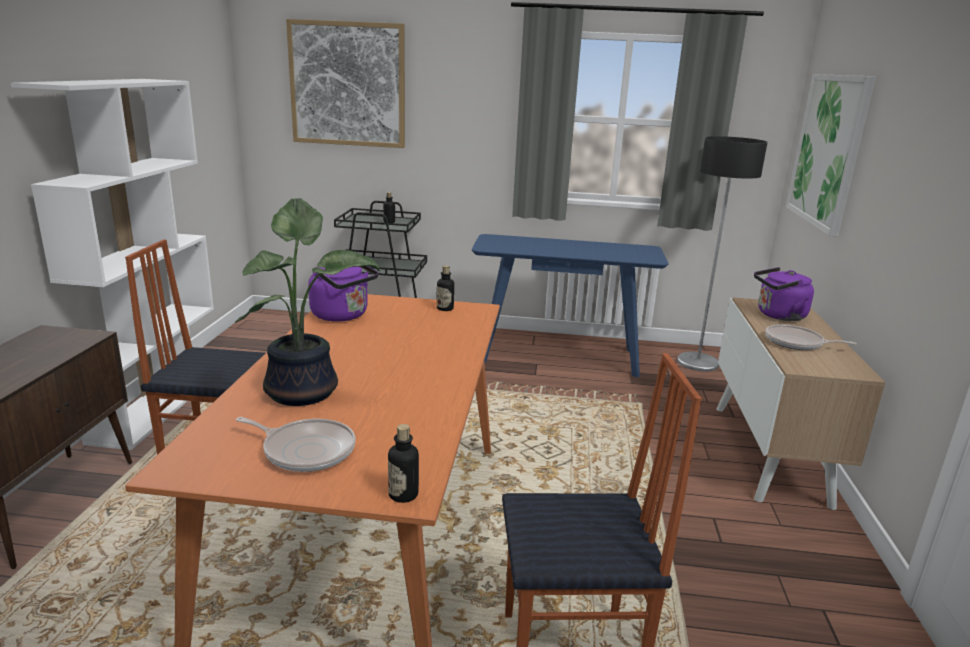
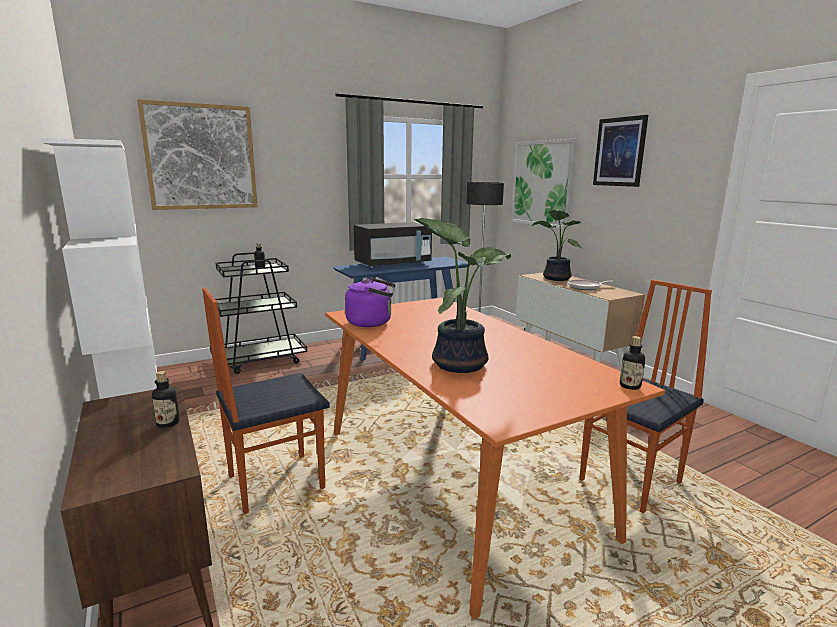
camera: 35 degrees left, 5 degrees down
frying pan [236,417,356,472] -> none
bottle [437,265,454,311] -> bottle moved to [152,371,180,428]
purple kettle [754,267,814,321] -> potted plant [532,210,582,281]
none -> black microwave [354,222,432,268]
none -> picture [593,115,648,187]

